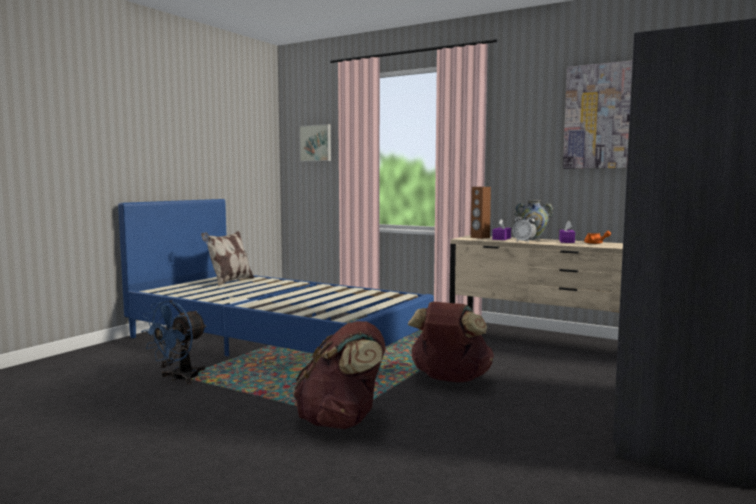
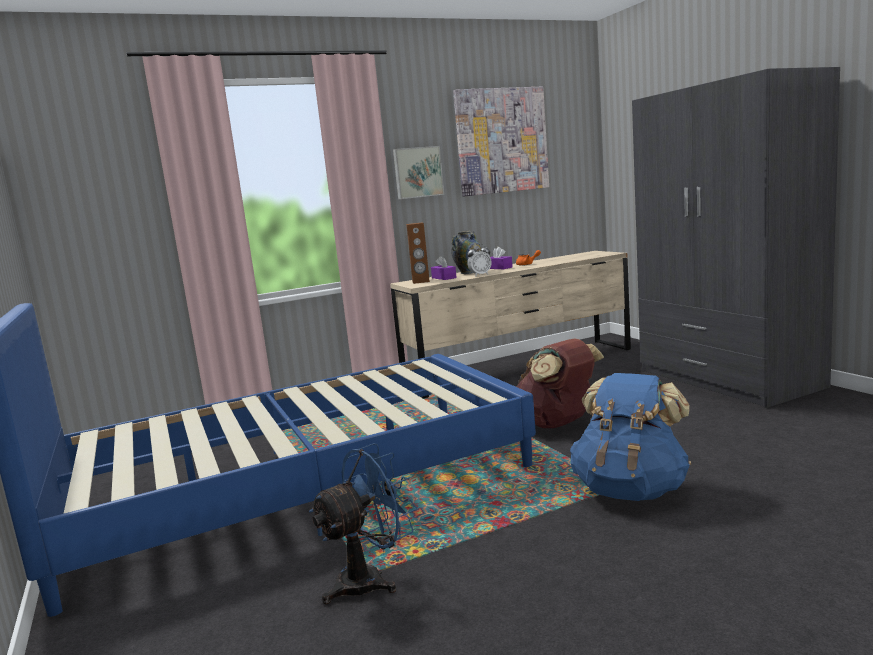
camera: 55 degrees left, 5 degrees up
blue fan [141,300,207,384] -> blue fan turned 105 degrees counterclockwise [309,443,417,605]
pillow [201,231,254,287] -> none
brown backpack [293,321,386,429] -> blue backpack [570,373,691,501]
picture [299,124,331,162] -> picture moved to [393,146,444,199]

